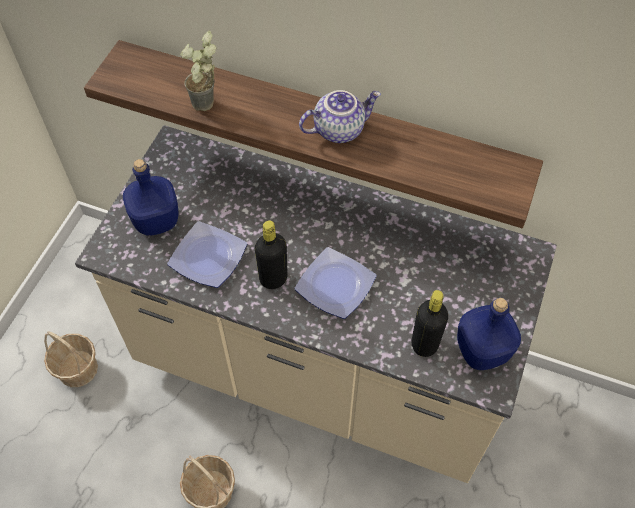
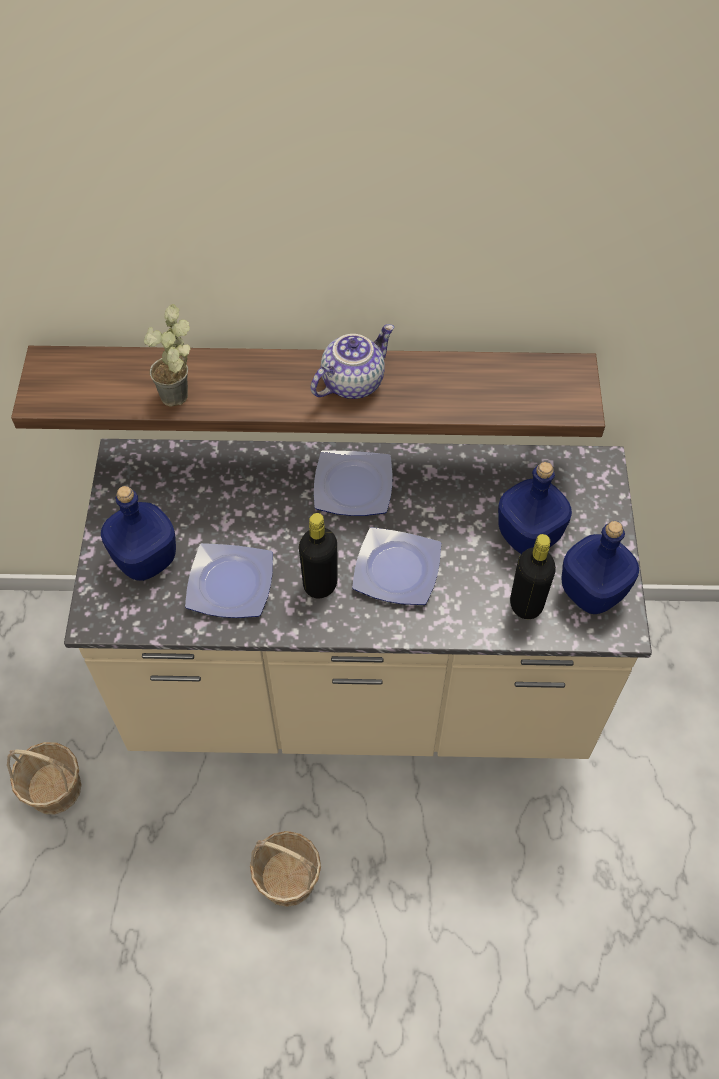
camera: 20 degrees left, 0 degrees up
none -> plate [314,450,392,516]
none -> blue bottle [498,462,572,554]

